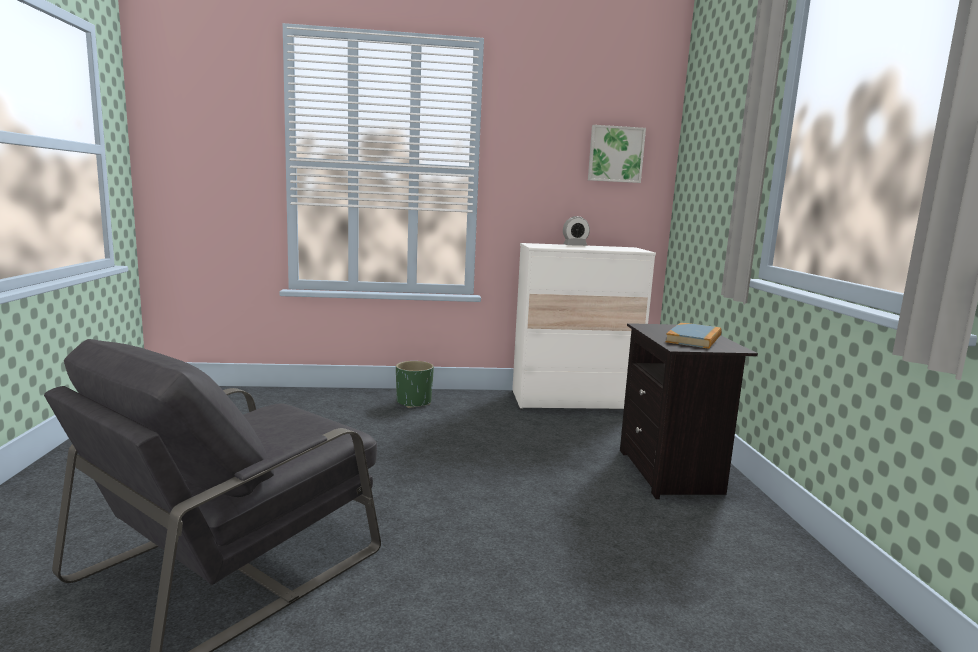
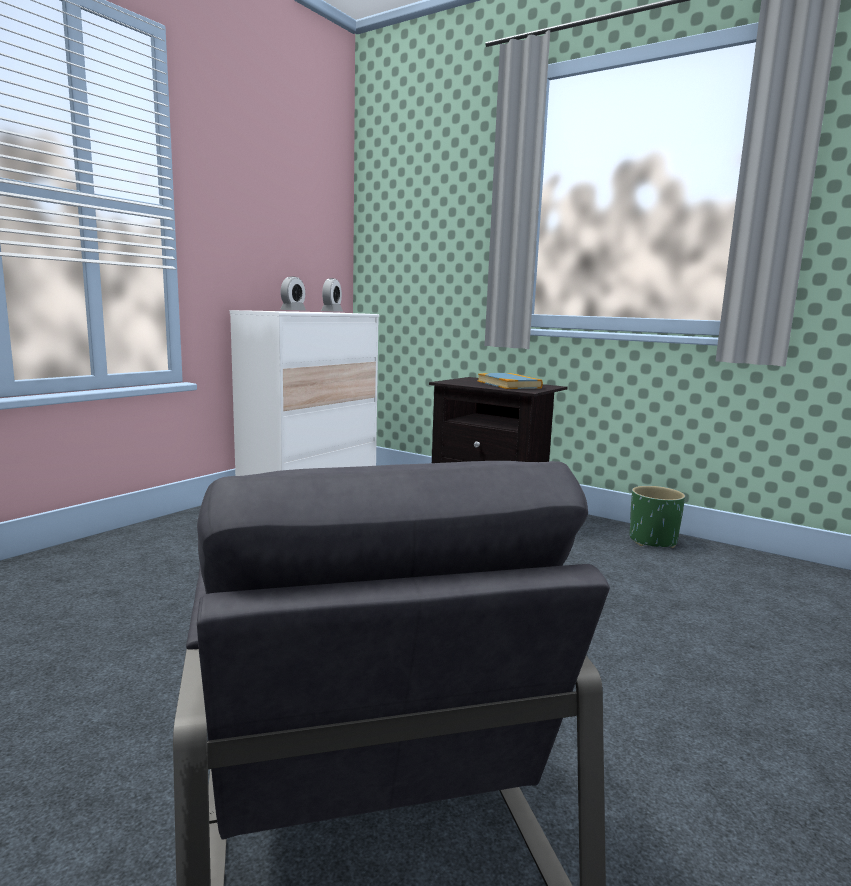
camera: 50 degrees left, 0 degrees up
green planter [396,361,434,408] -> green planter moved to [630,486,685,548]
picture [588,125,646,183] -> none
none -> alarm clock [321,278,343,312]

